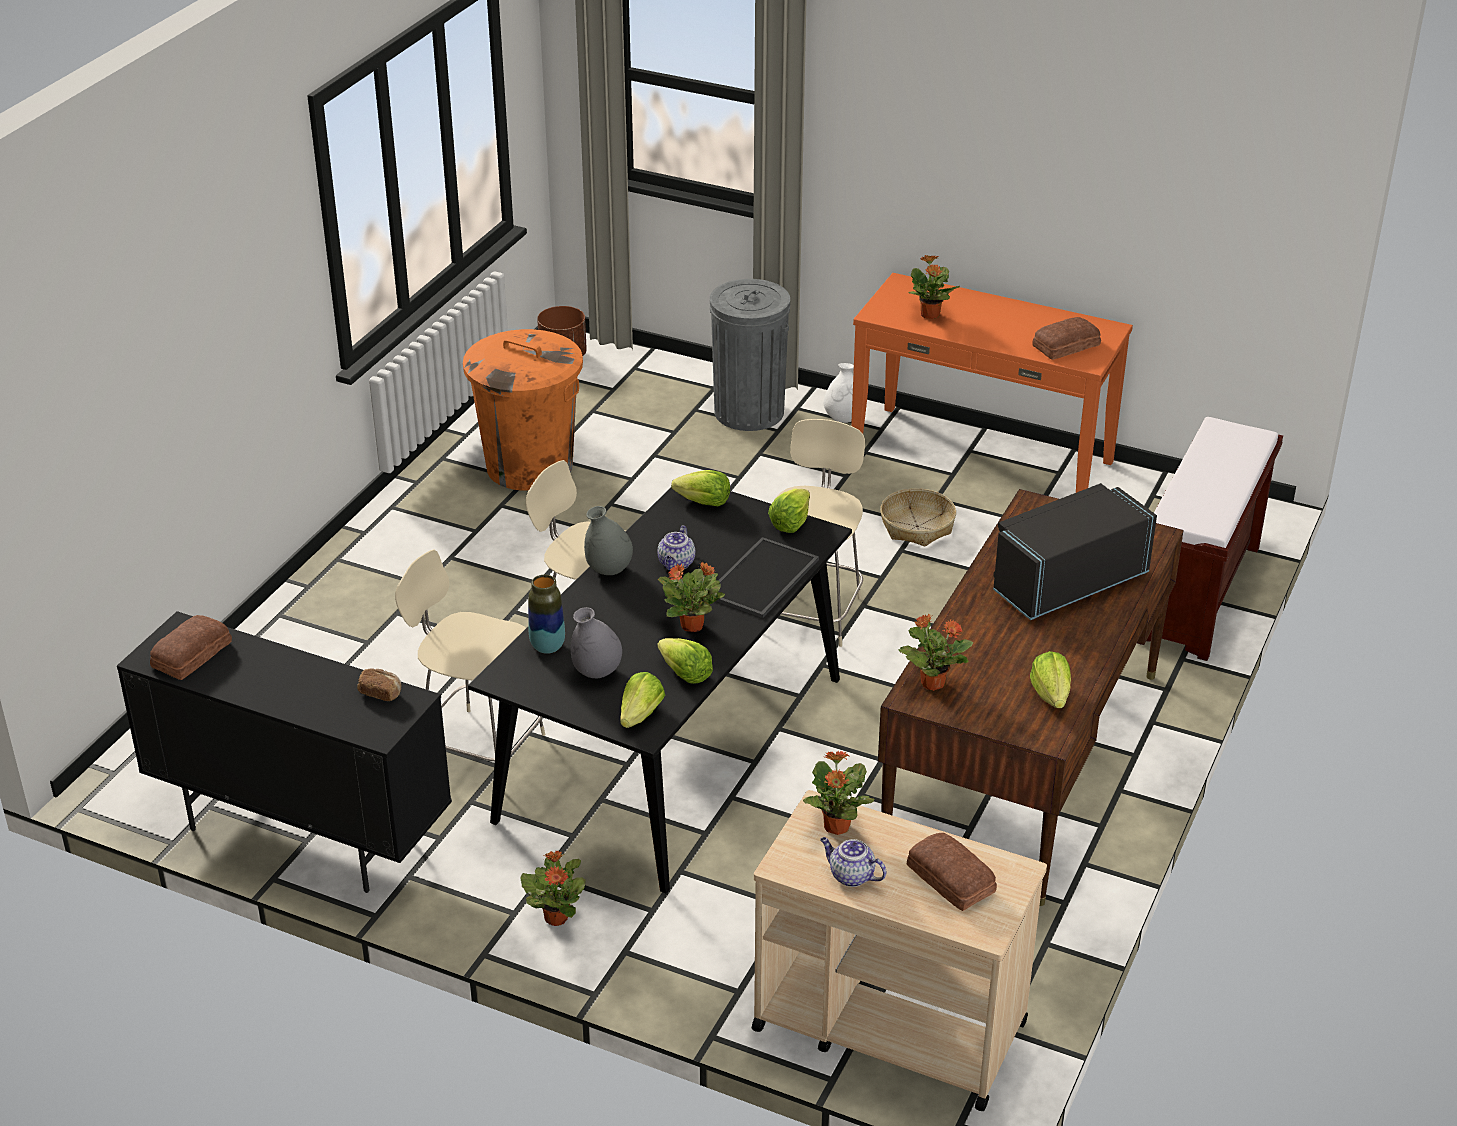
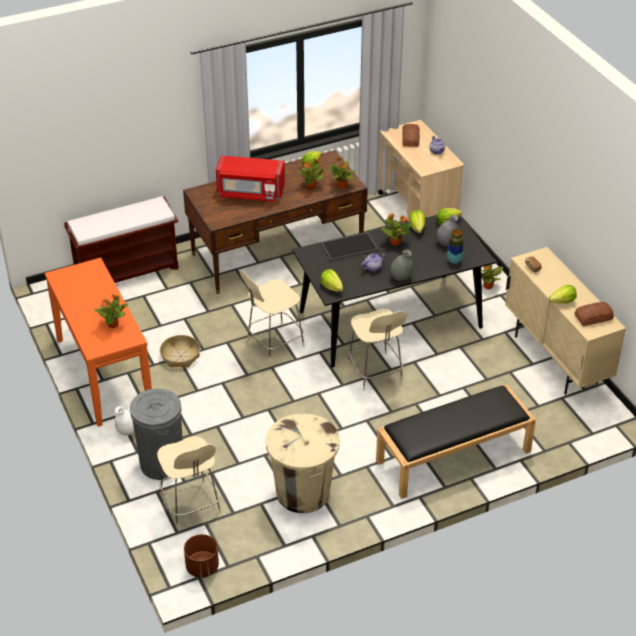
camera: 140 degrees left, 5 degrees up
black cabinet [117,611,452,893] -> beige cabinet [505,247,626,395]
beige chair [395,550,545,761] -> beige chair moved to [157,436,221,528]
orange trash can [463,329,583,491] -> beige trash can [265,413,340,513]
lettuce [768,489,810,533] -> lettuce moved to [549,285,577,304]
potted plant [803,751,874,835] -> potted plant moved to [297,159,327,189]
black microwave [993,483,1157,620] -> red microwave [216,155,285,202]
bread [1032,317,1101,360] -> none
none -> black bench [376,384,536,499]

